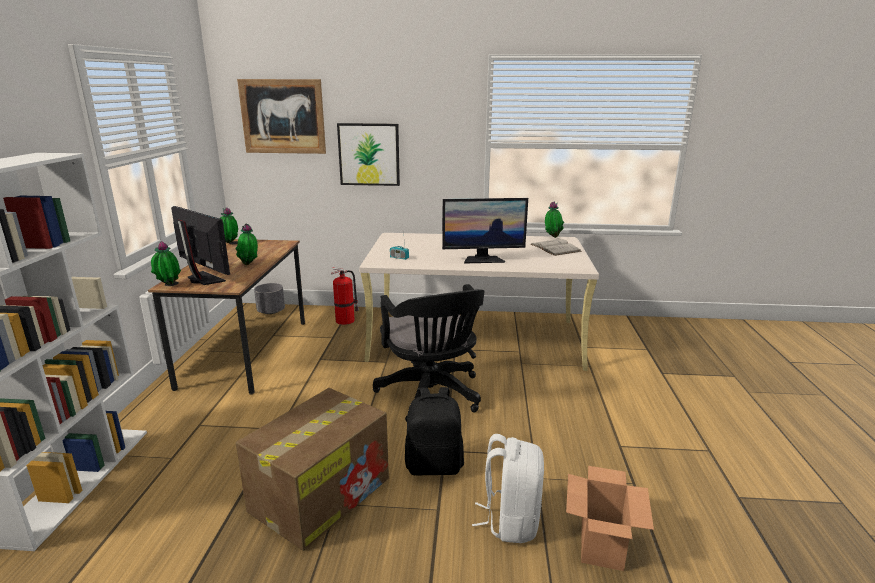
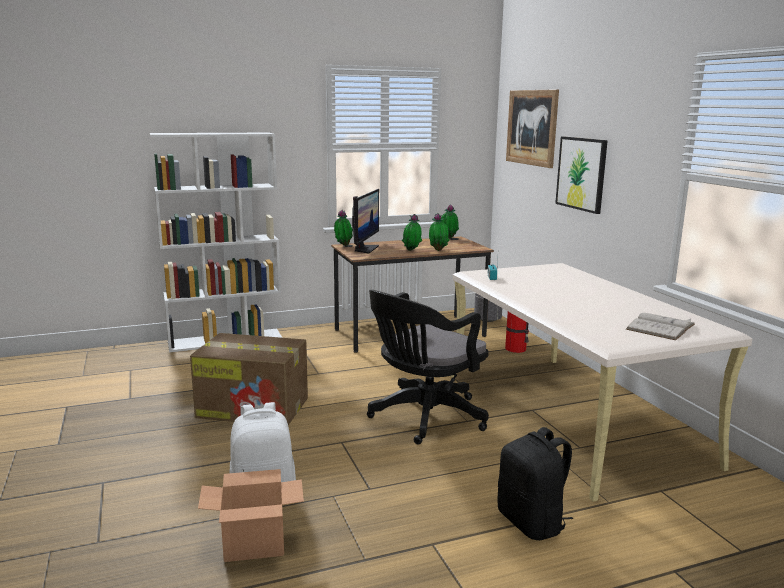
camera: 65 degrees right, 5 degrees down
black backpack [405,387,464,475] -> black backpack moved to [497,427,573,540]
monitor [442,198,528,263] -> none
potted plant [545,202,564,238] -> potted plant moved to [429,213,450,251]

